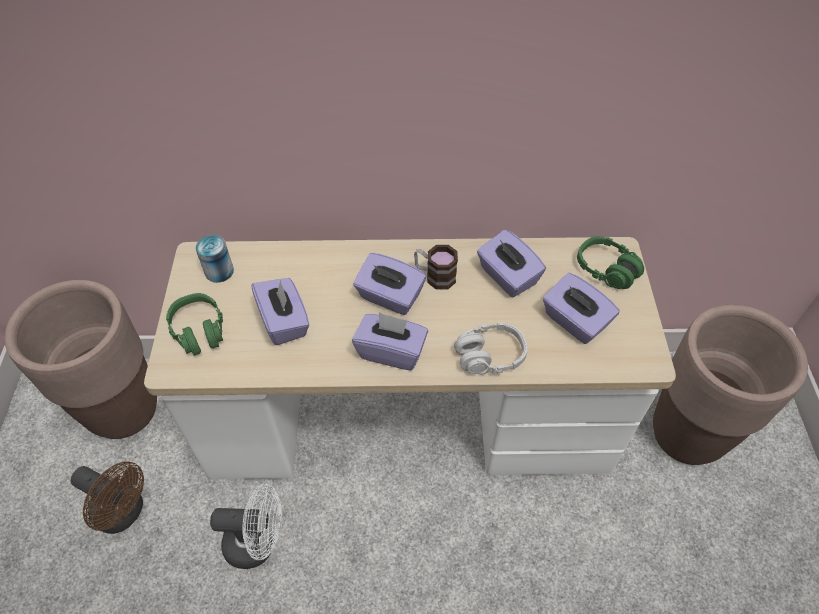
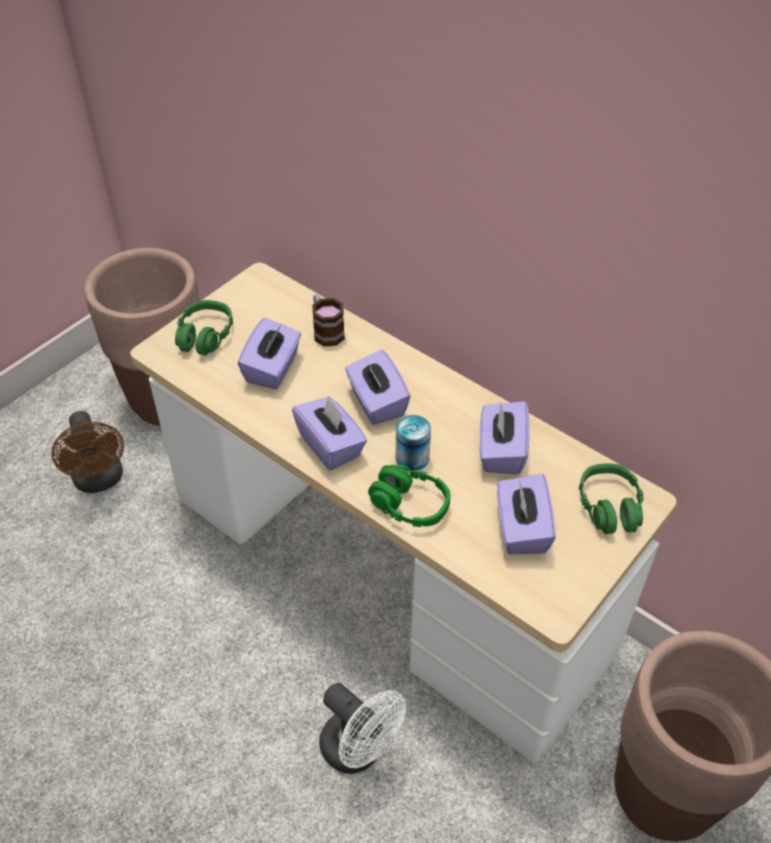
camera: 40 degrees right, 5 degrees down
can [195,235,234,283] -> can moved to [395,415,431,470]
white fan [210,484,282,569] -> white fan moved to [319,683,406,774]
mug [414,245,458,289] -> mug moved to [312,294,345,346]
grey headphones [454,322,528,374] -> green headphones [368,465,450,527]

